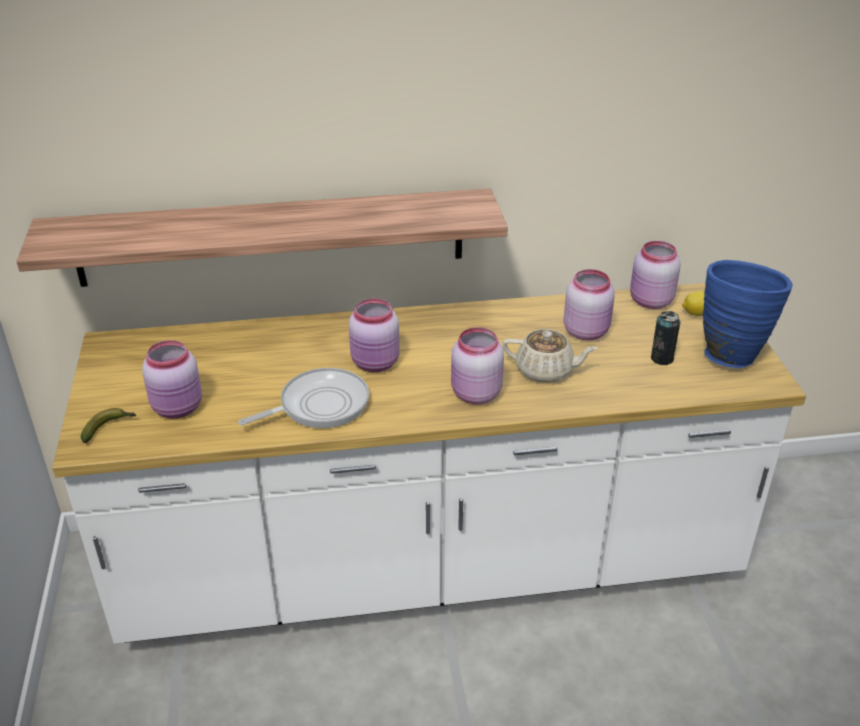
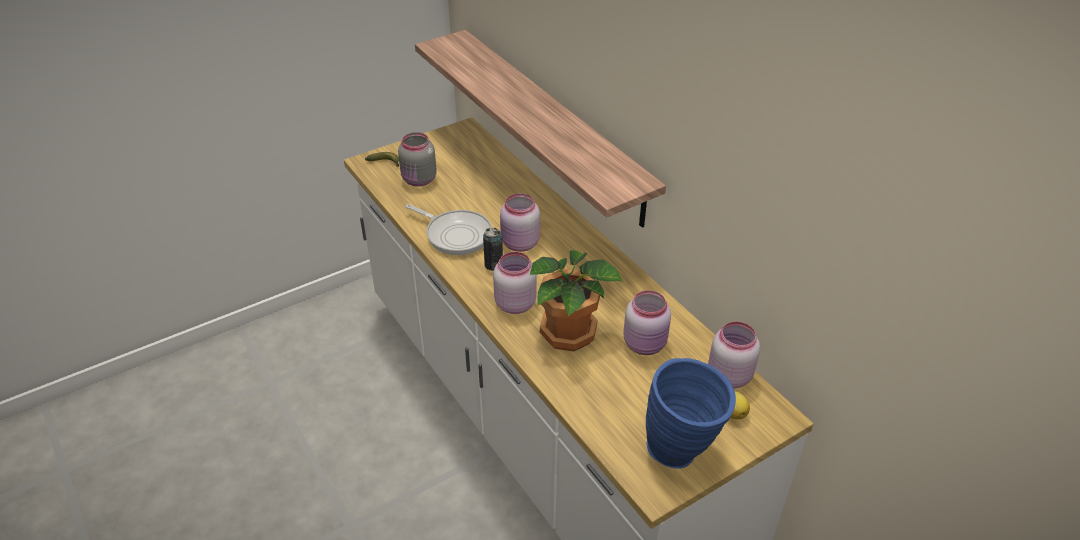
camera: 65 degrees right, 5 degrees up
pink jar [142,340,202,419] -> grey jar [398,132,437,187]
beige teapot [502,329,598,382] -> potted plant [529,251,623,352]
can [651,311,680,365] -> can moved to [483,228,503,271]

